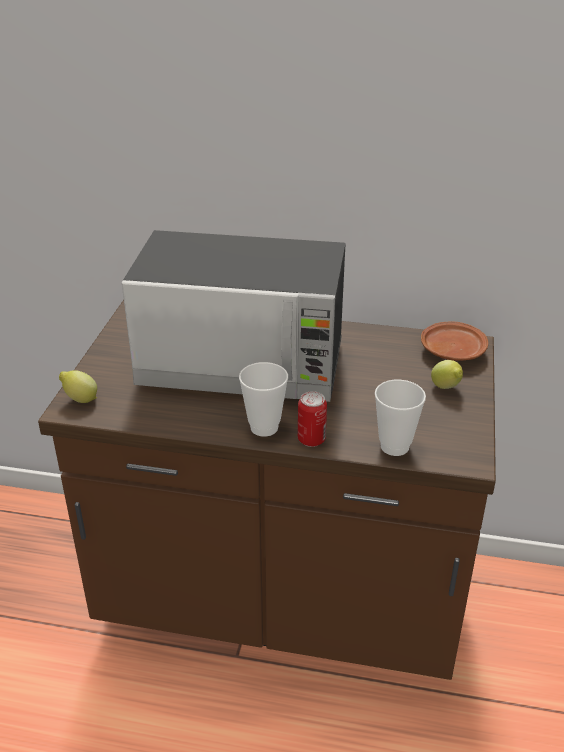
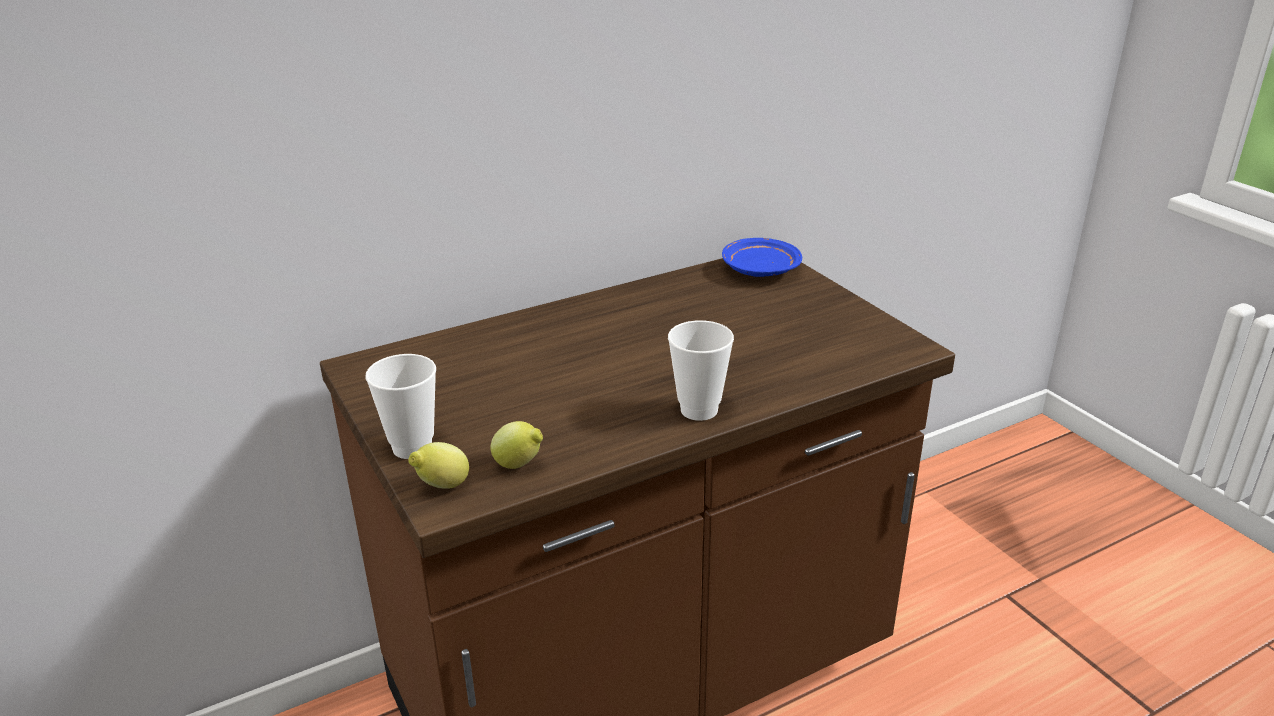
camera: 40 degrees left, 5 degrees down
microwave [122,230,346,402] -> none
can [298,391,327,447] -> none
cup [375,380,426,456] -> cup moved to [365,354,436,459]
brown plate [421,322,488,361] -> blue plate [722,238,802,277]
lemon [431,360,463,389] -> lemon moved to [490,421,543,469]

